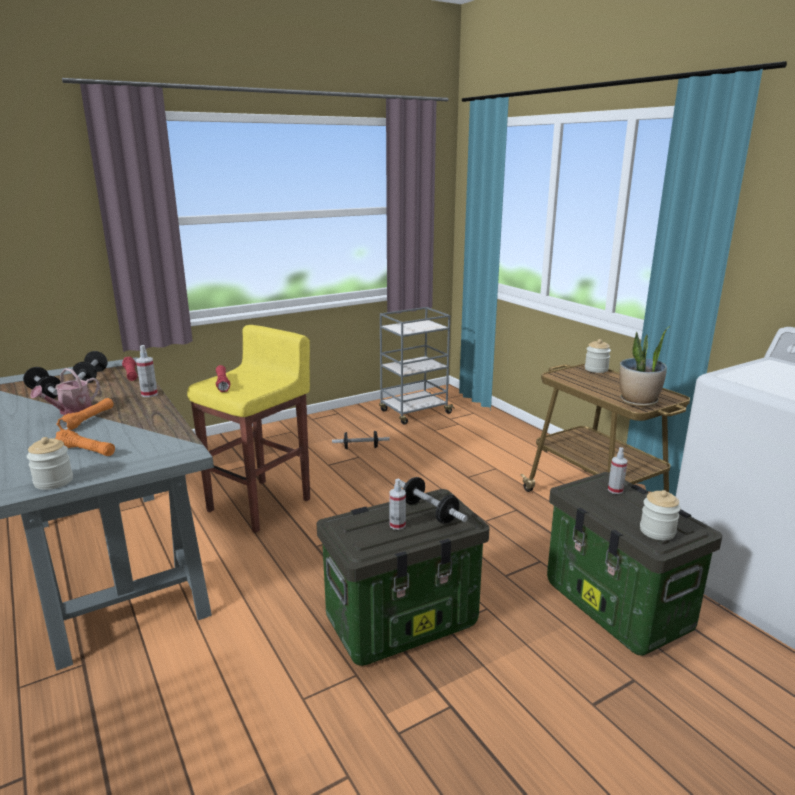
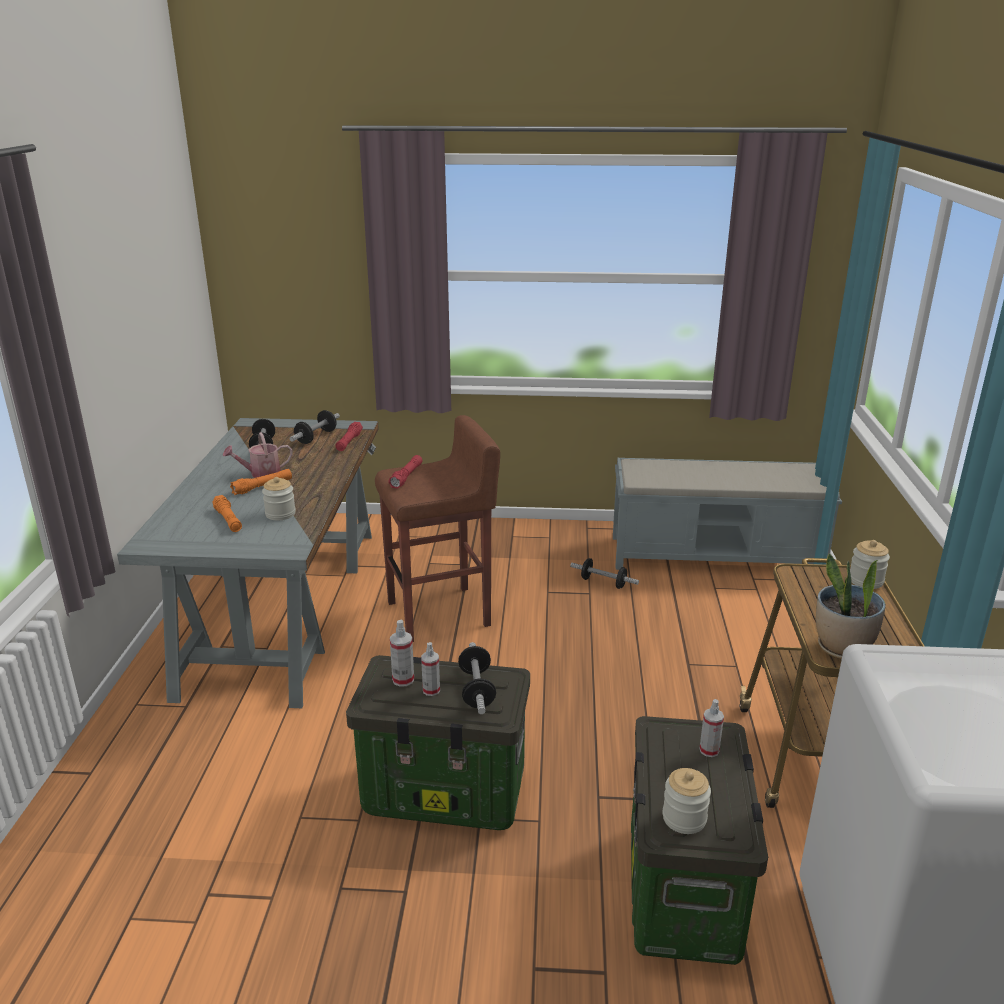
camera: 35 degrees right, 5 degrees up
jar [27,437,73,490] -> jar moved to [262,477,296,520]
spray bottle [136,345,158,397] -> spray bottle moved to [390,620,414,687]
yellow stool [187,325,310,533] -> brown stool [375,415,500,642]
grey cart [379,307,455,425] -> grey bench [613,458,842,570]

